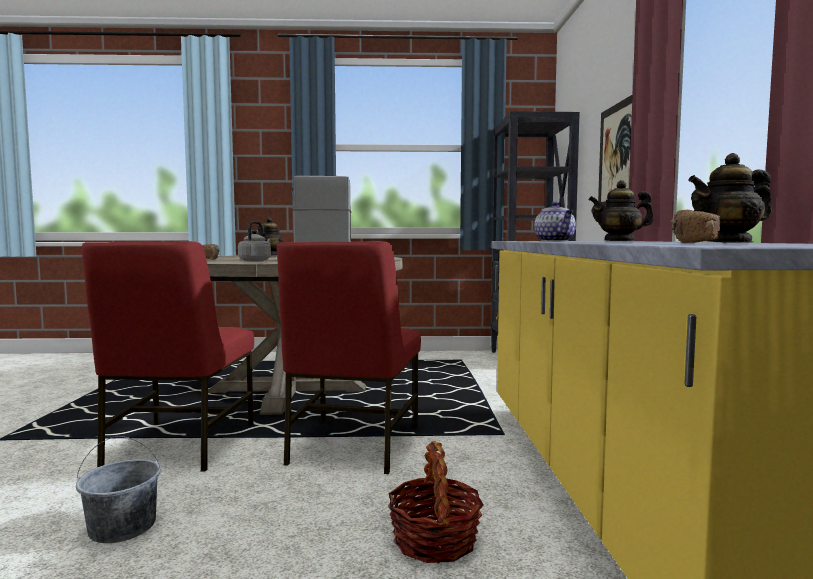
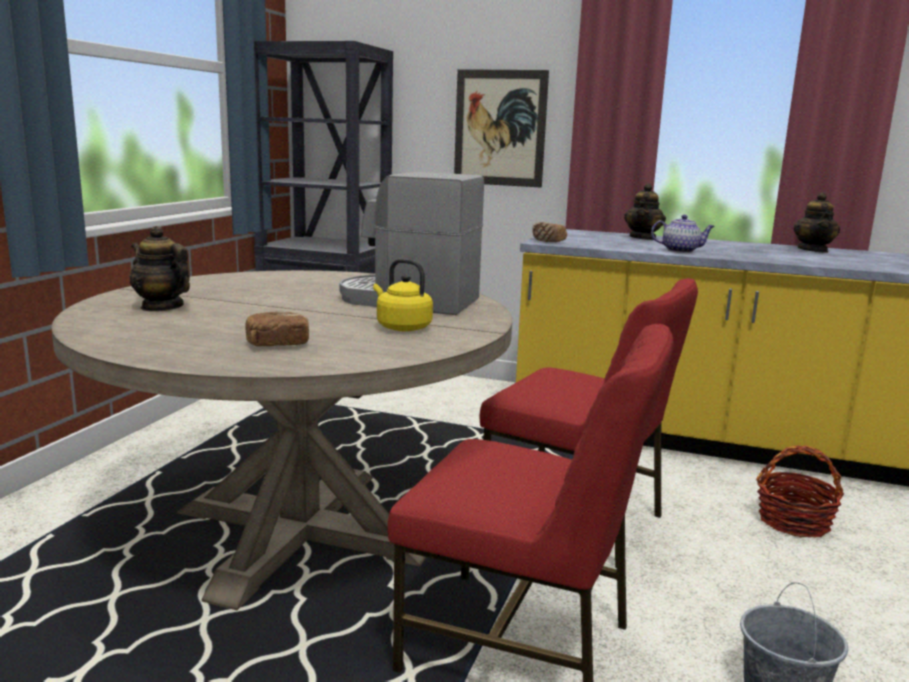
camera: 70 degrees left, 10 degrees up
grey kettle [238,221,271,262] -> yellow kettle [373,259,433,331]
bread [670,210,720,243] -> bread moved to [532,222,567,242]

